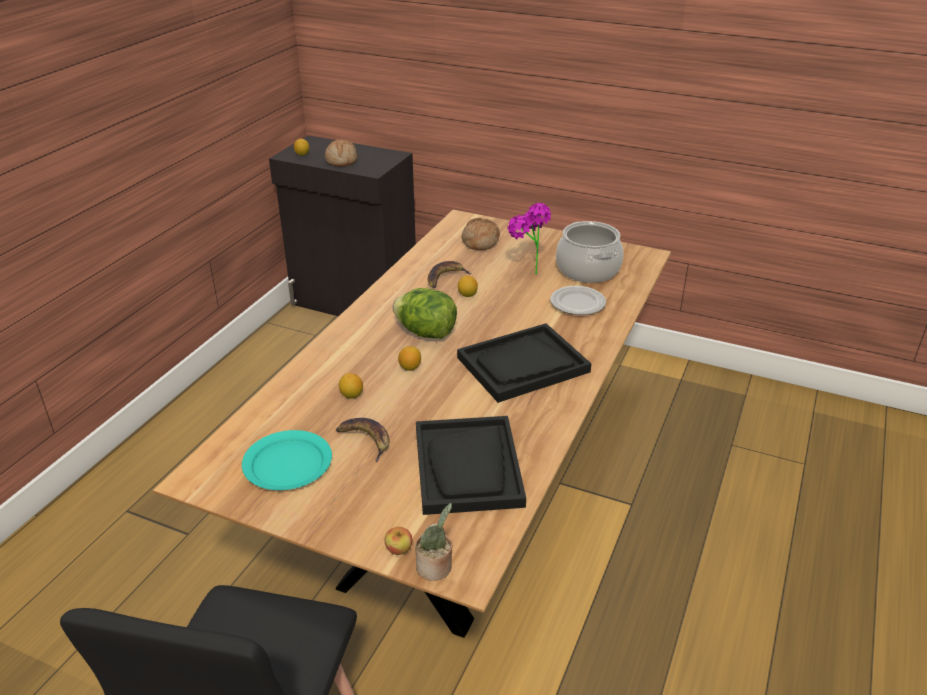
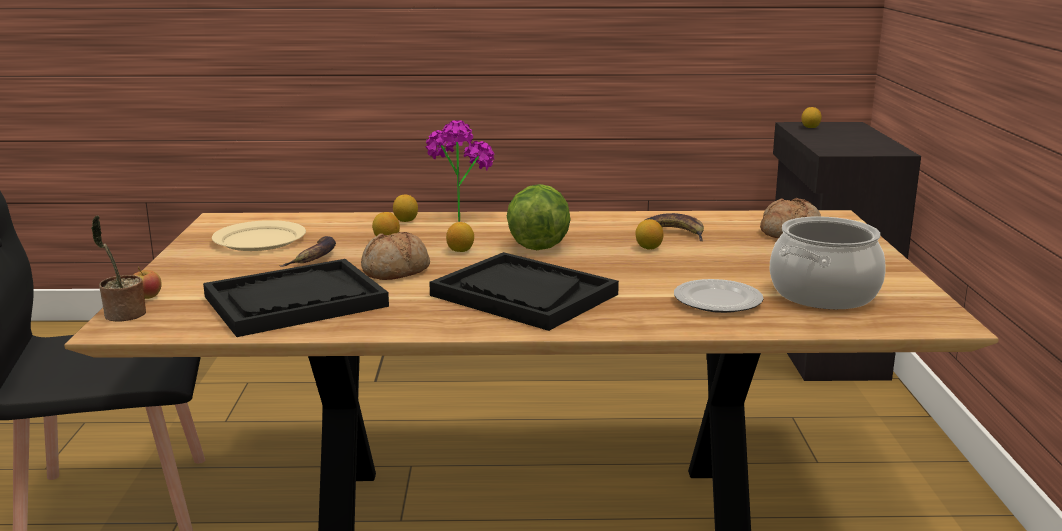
camera: 65 degrees right, 15 degrees down
turquoise plate [242,430,332,490] -> beige plate [212,220,306,251]
bread [325,139,357,167] -> bread moved to [361,232,430,280]
potted plant [508,203,551,275] -> potted plant moved to [426,120,494,222]
none -> lemon [393,194,418,222]

